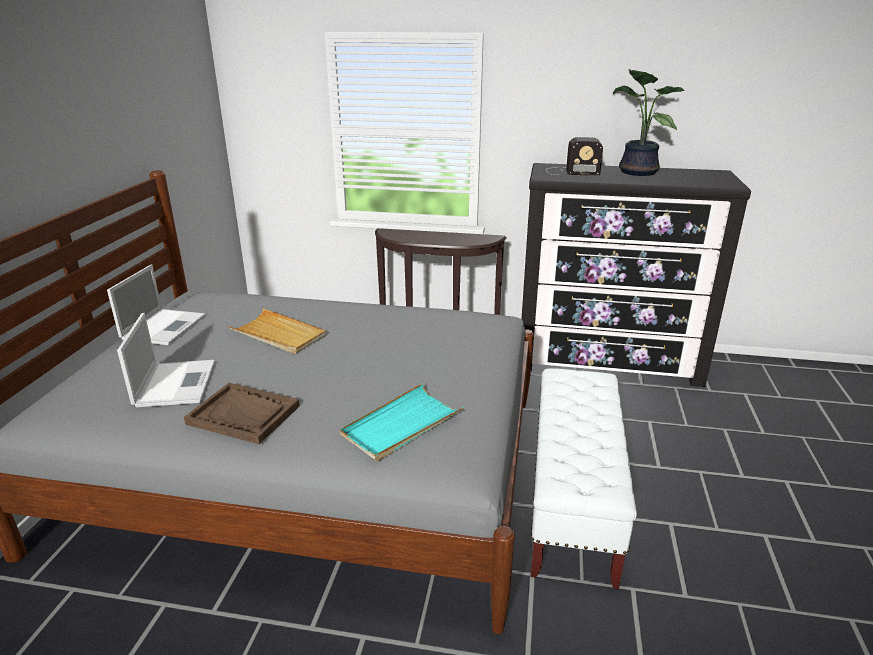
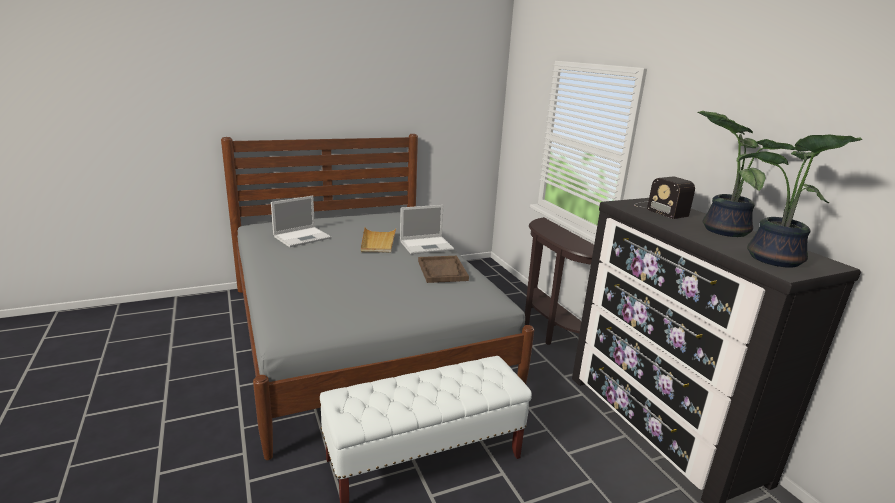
camera: 55 degrees right, 5 degrees down
laptop [107,264,205,345] -> laptop moved to [400,205,454,254]
brown tray [184,383,299,444] -> brown tray moved to [418,256,469,283]
turquoise tray [340,384,464,461] -> none
none -> potted plant [737,134,863,268]

